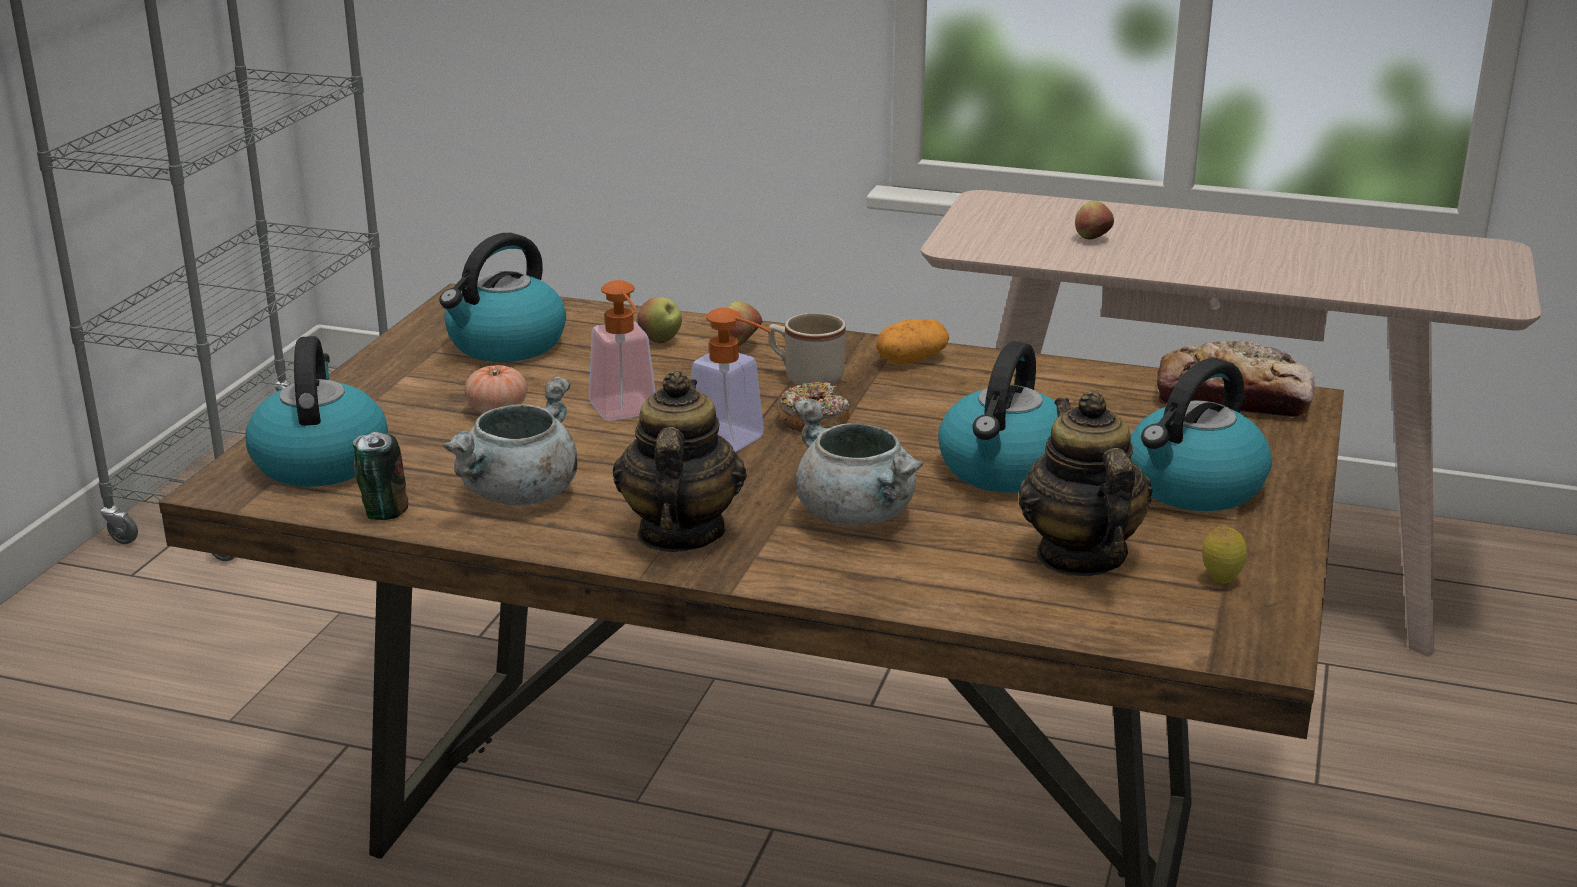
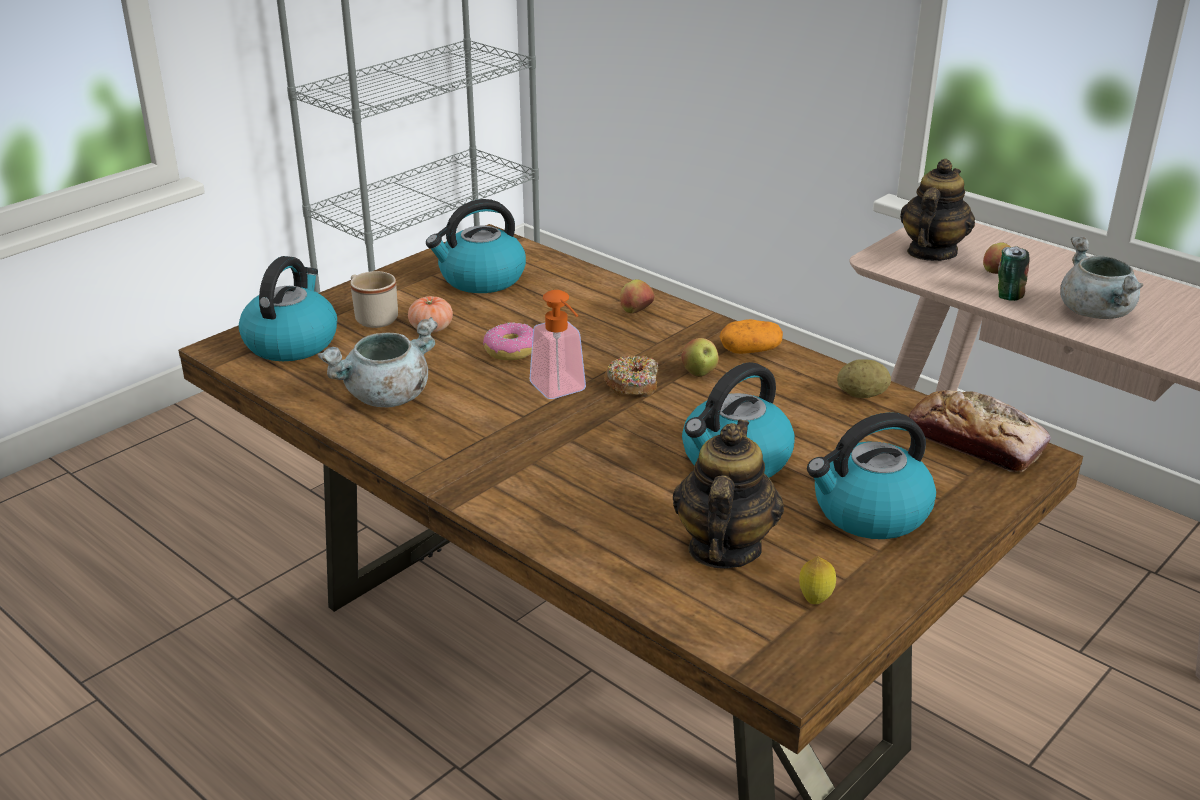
camera: 25 degrees right, 5 degrees up
can [352,432,408,520] -> can moved to [998,246,1030,301]
soap dispenser [589,280,655,421] -> donut [483,322,533,360]
teapot [613,370,747,552] -> teapot moved to [900,159,975,261]
apple [637,297,682,343] -> apple moved to [681,338,719,377]
beige mug [768,313,846,385] -> beige mug moved to [350,271,398,328]
grey cooking pot [793,399,923,525] -> grey cooking pot moved to [1060,237,1143,319]
none -> potato [837,359,891,398]

